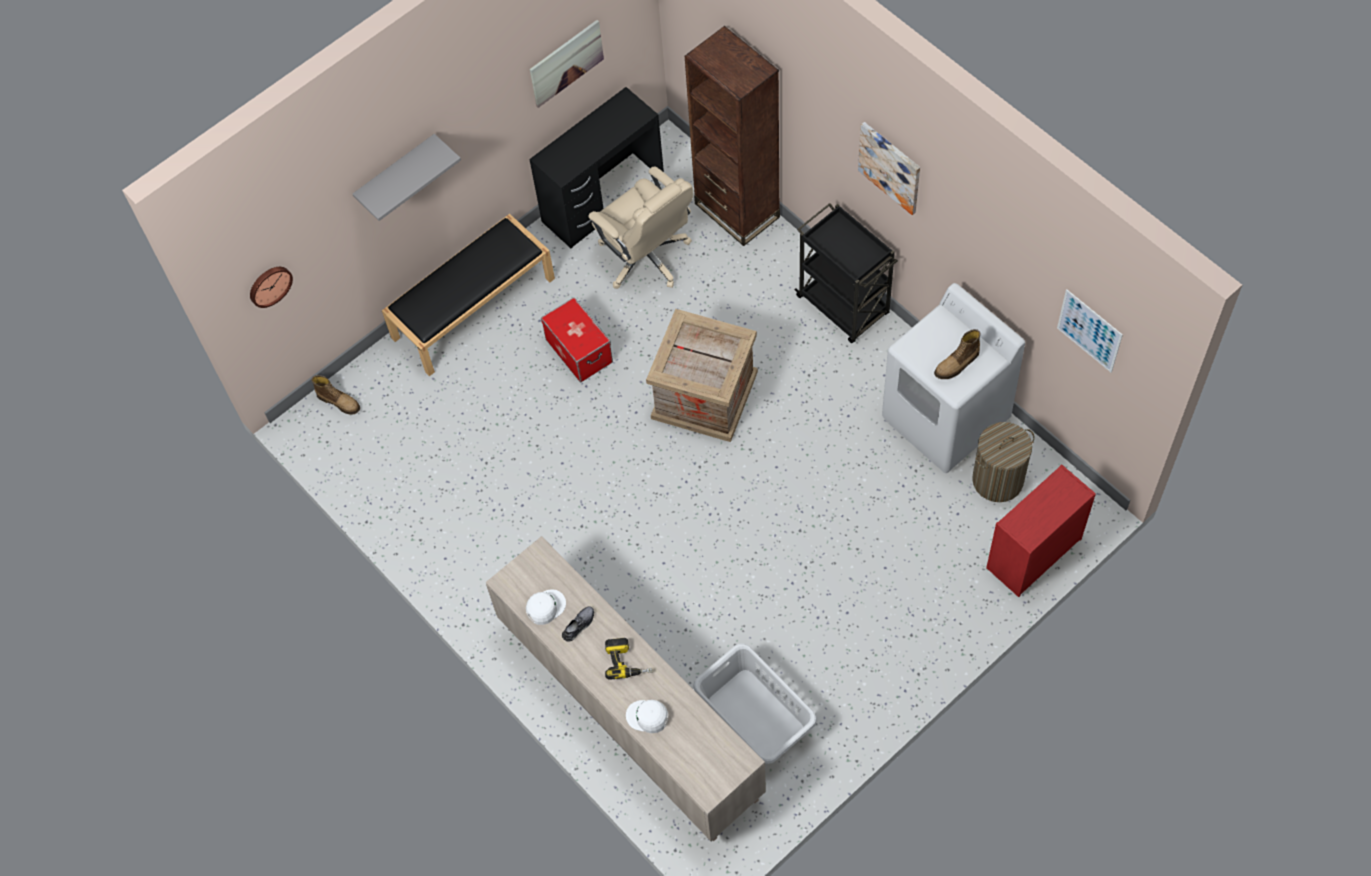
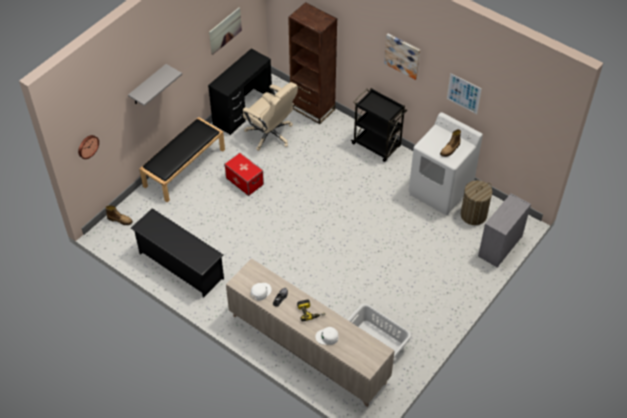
camera: 15 degrees left, 10 degrees down
crate [646,309,758,442] -> none
red dresser [986,464,1096,597] -> grey dresser [478,193,531,268]
picture [1057,289,1123,373] -> picture moved to [447,73,482,114]
none -> black shoe rack [131,208,224,297]

